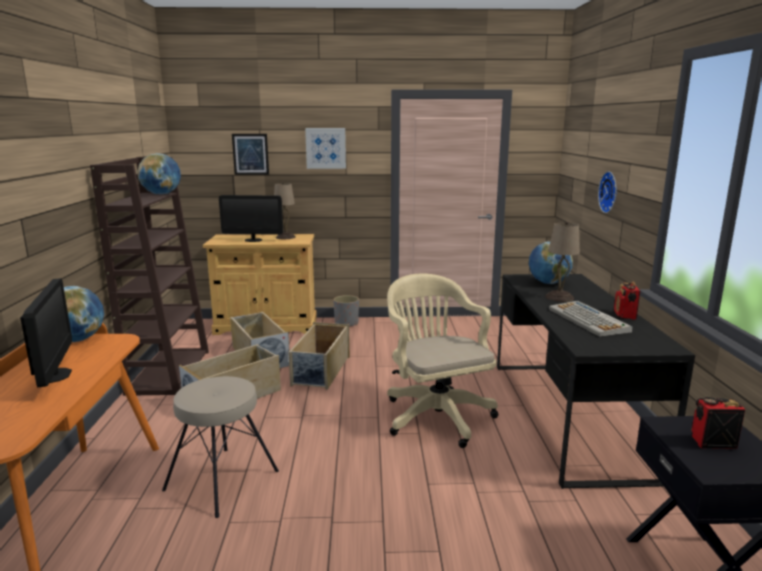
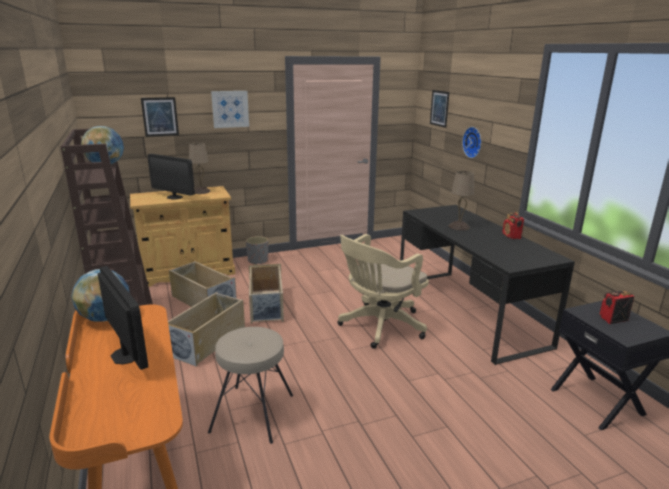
camera: 20 degrees left, 5 degrees up
monitor [219,195,283,242] -> monitor turned 45 degrees clockwise [147,154,195,200]
beige office chair [387,273,498,448] -> beige office chair turned 90 degrees counterclockwise [337,234,429,349]
globe [529,241,573,284] -> none
keyboard [549,301,632,337] -> none
none -> picture [430,90,449,128]

